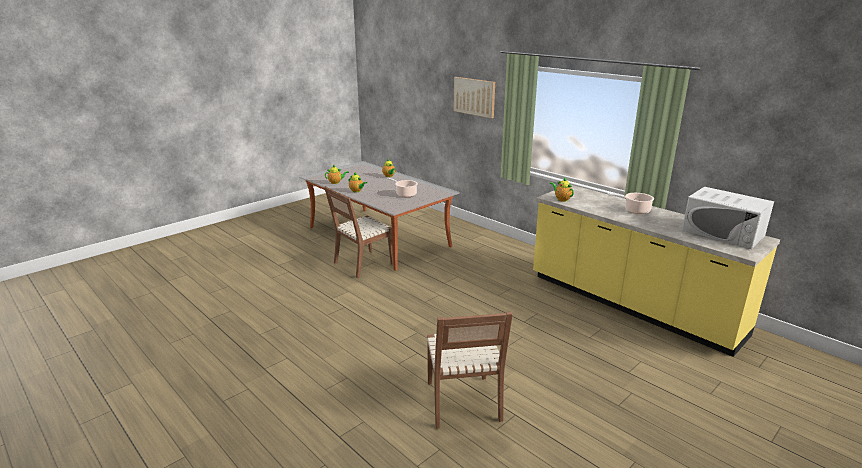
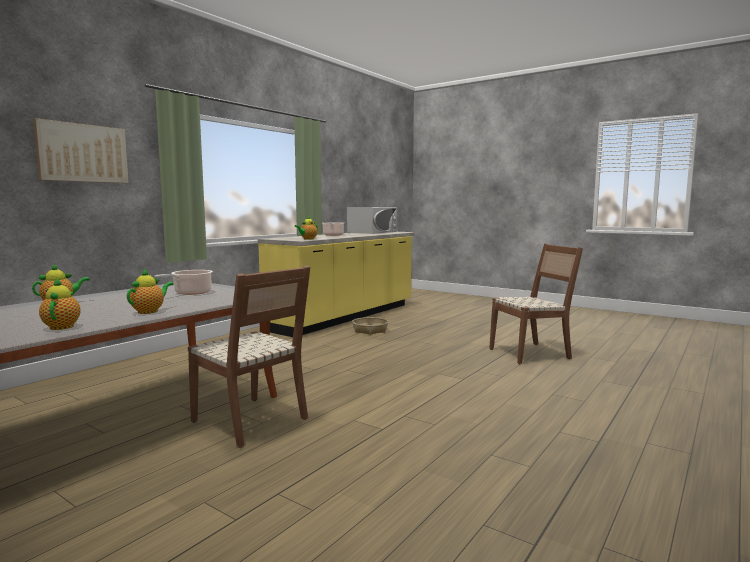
camera: 100 degrees left, 15 degrees down
none -> basket [352,317,388,335]

